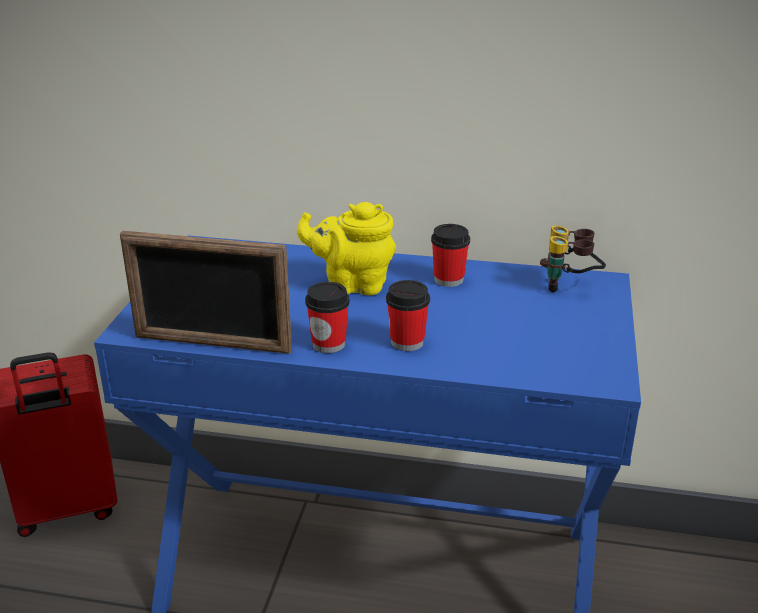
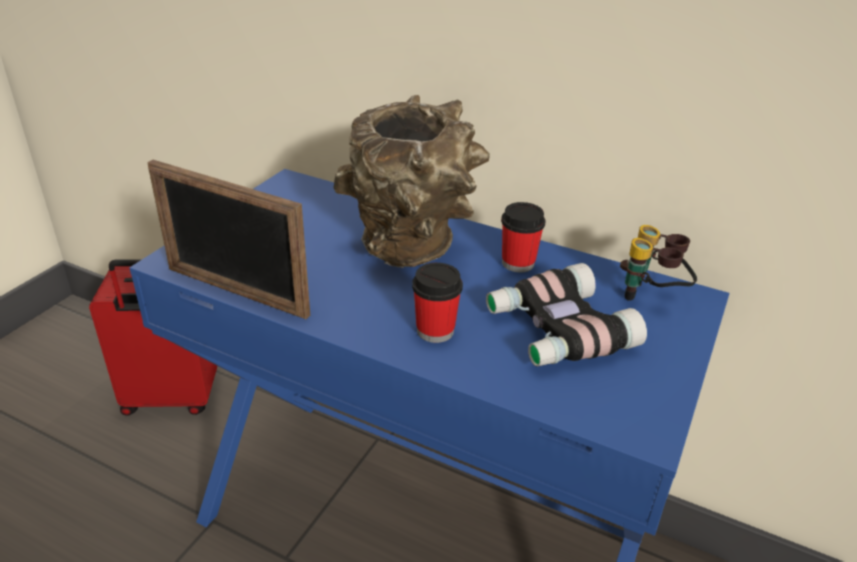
camera: 15 degrees right, 5 degrees up
yellow teapot [297,202,396,295] -> brown vase [333,95,490,268]
cup [305,282,350,353] -> none
none -> binoculars [486,263,647,366]

